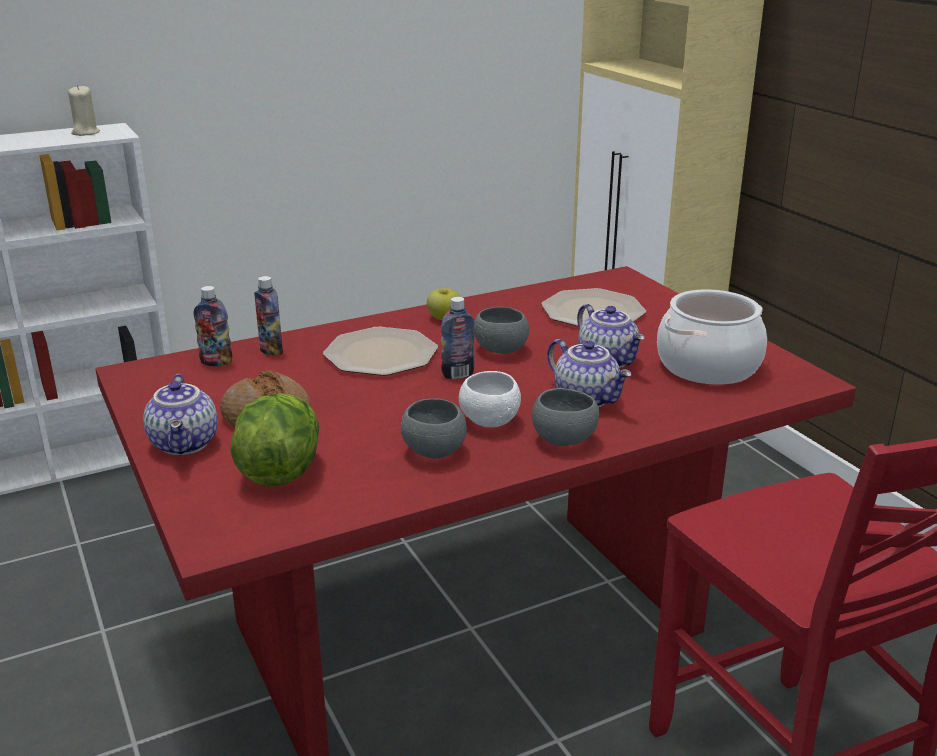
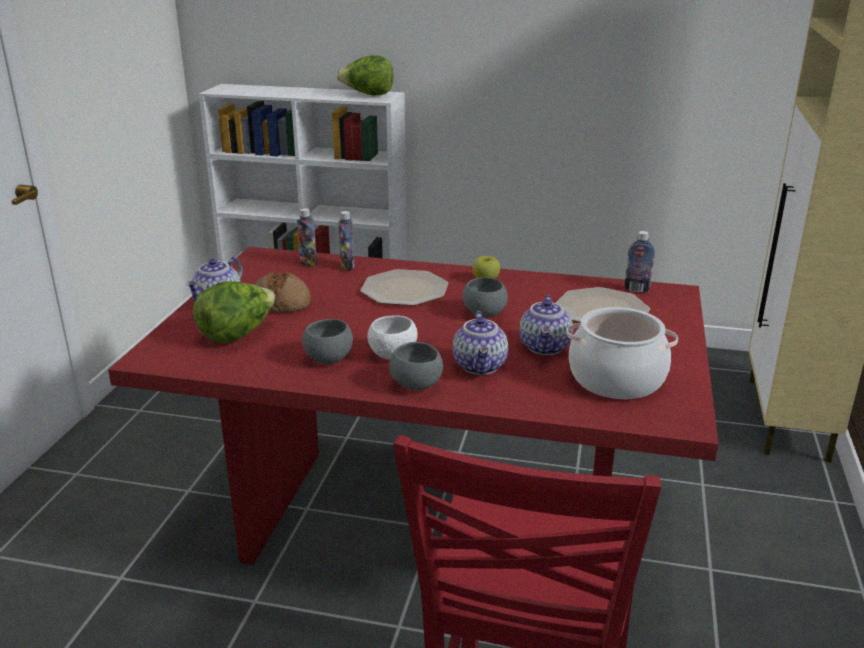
camera: 40 degrees right, 0 degrees up
beige candle [68,85,100,136] -> lettuce [336,55,394,95]
bottle [441,297,475,379] -> bottle moved to [624,231,655,293]

